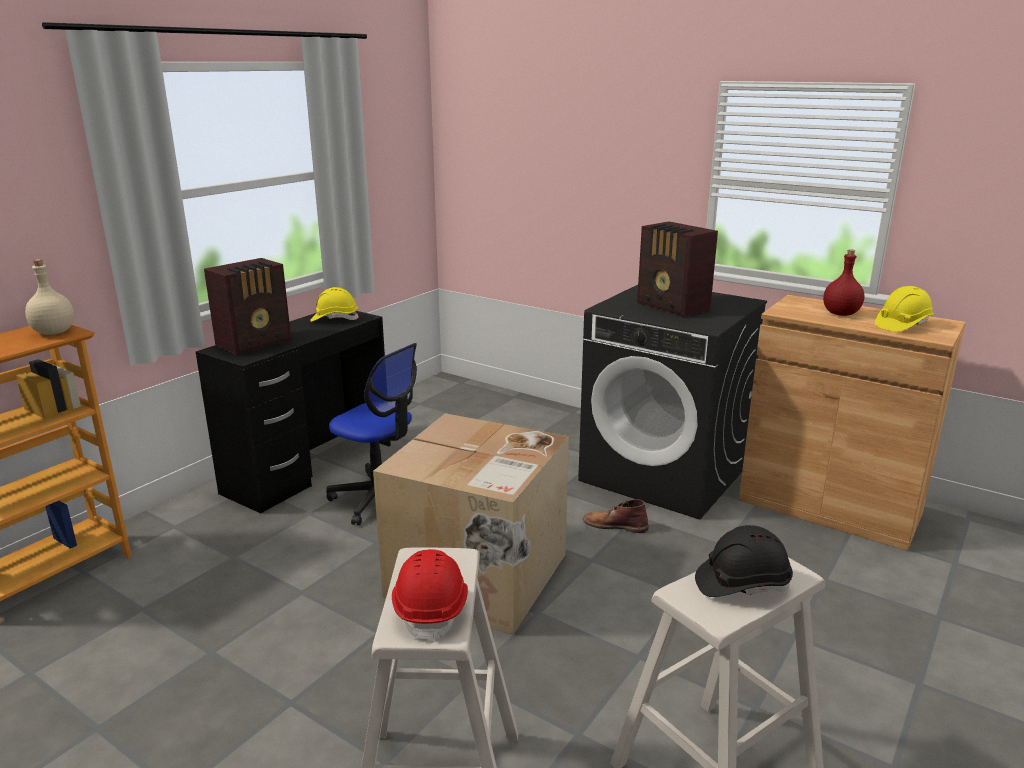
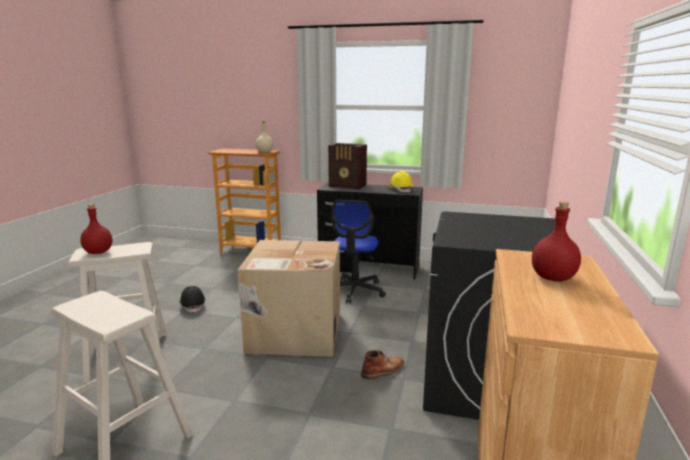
camera: 70 degrees right, 5 degrees down
red hard hat [392,549,468,643] -> red bottle [80,204,112,254]
brown boot [583,499,649,533] -> brown boot turned 60 degrees clockwise [361,350,404,379]
radio [637,221,718,317] -> none
black hard hat [695,525,793,597] -> black hard hat moved to [180,286,205,313]
yellow hard hat [875,286,934,332] -> none

